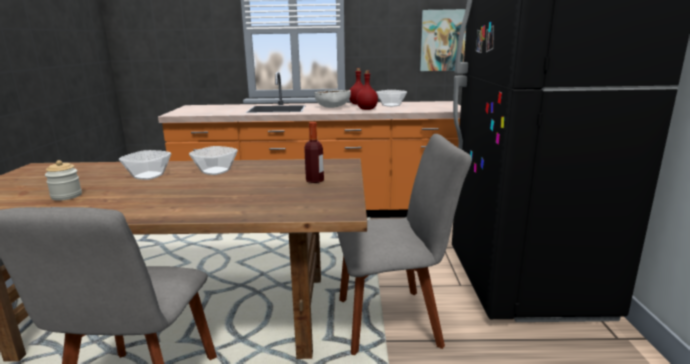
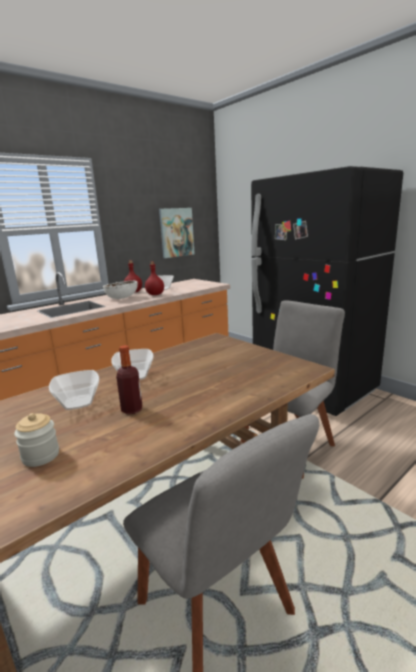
camera: 40 degrees left, 0 degrees up
bottle [304,122,324,183] -> bottle moved to [116,345,142,414]

